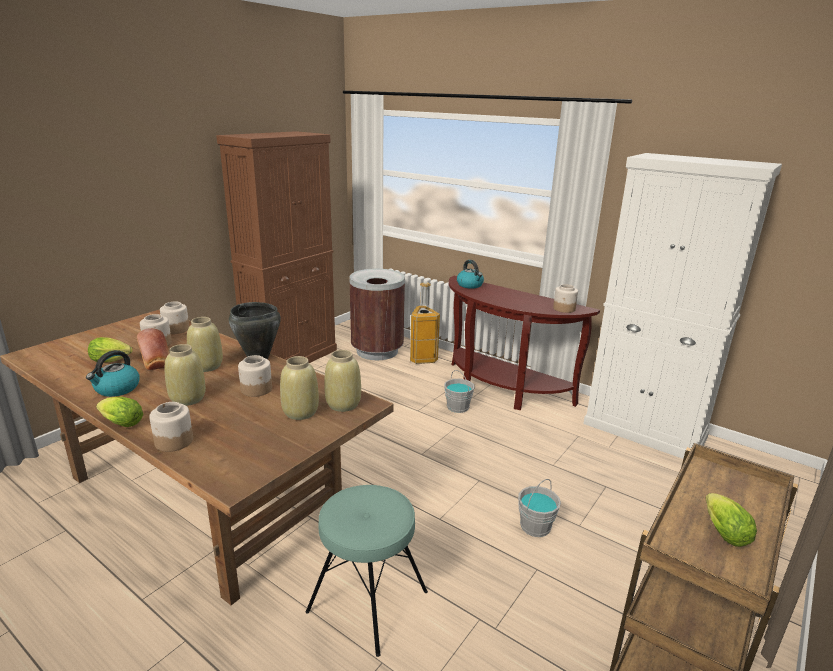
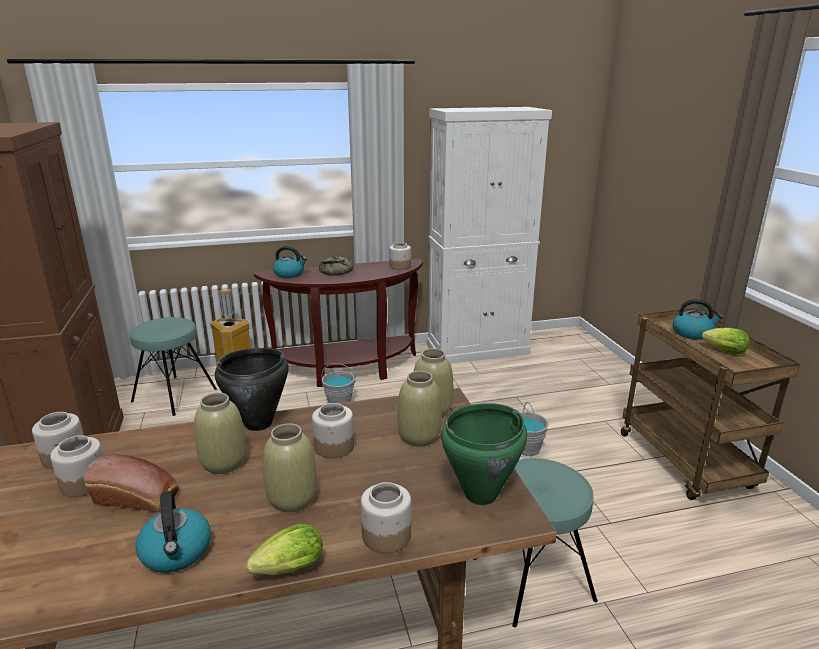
camera: 50 degrees left, 0 degrees up
lettuce [88,337,133,362] -> none
brown trash can [349,269,405,360] -> turquoise stool [130,317,217,416]
none -> bread [319,256,354,276]
none -> green cooking pot [441,403,527,505]
none -> kettle [673,299,723,340]

